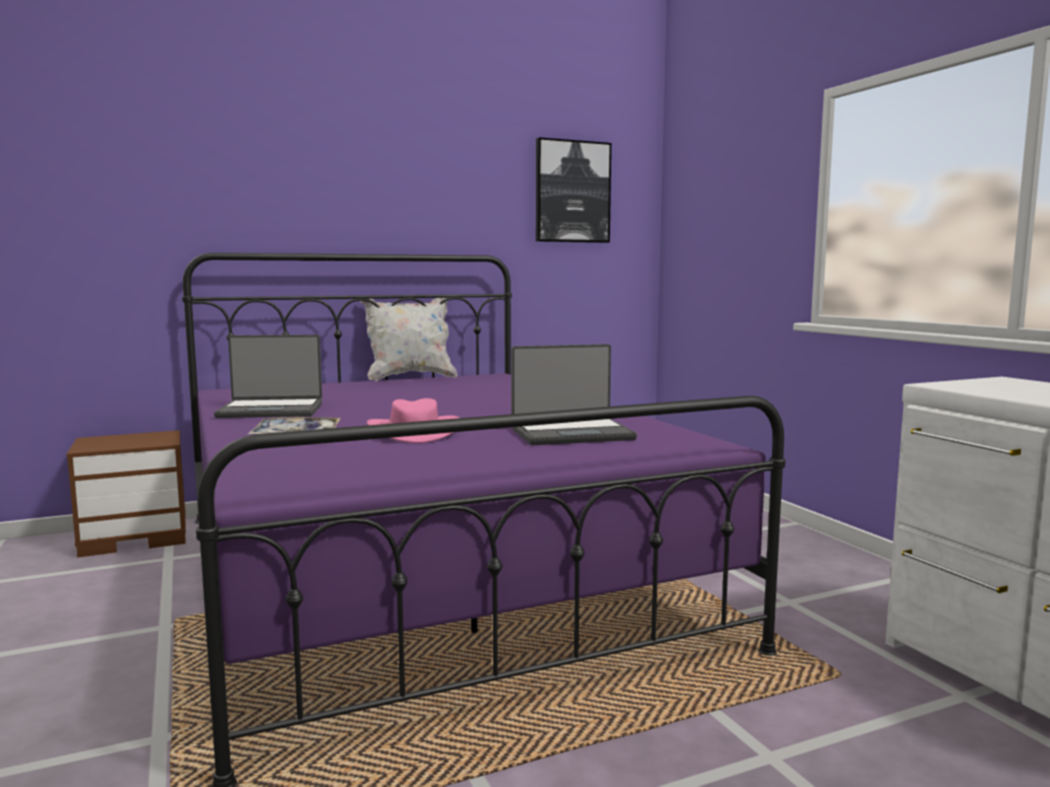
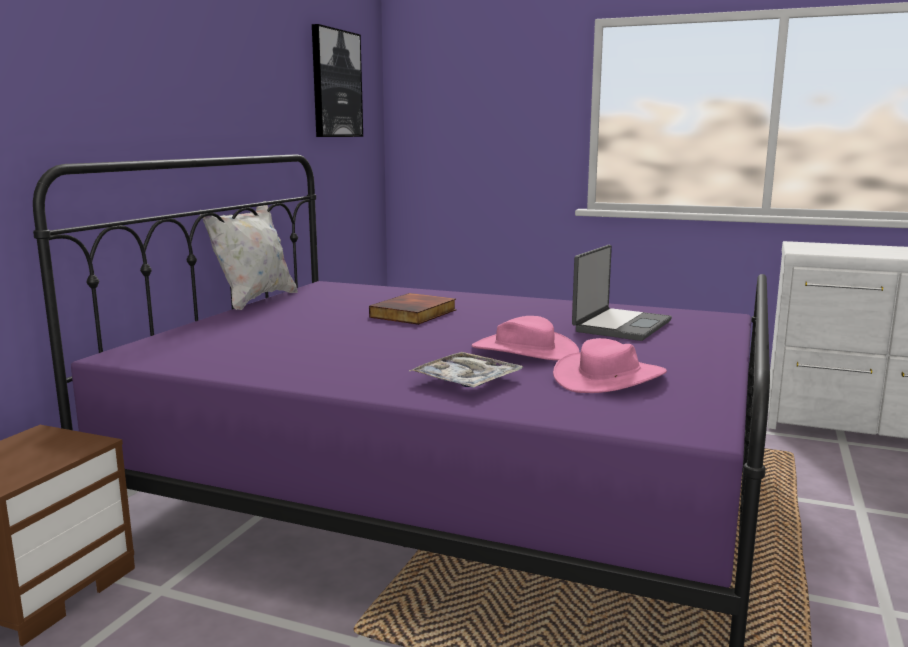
camera: 45 degrees left, 5 degrees up
laptop [214,335,322,418] -> none
none -> book [369,293,456,325]
none -> pink hat [553,338,667,393]

